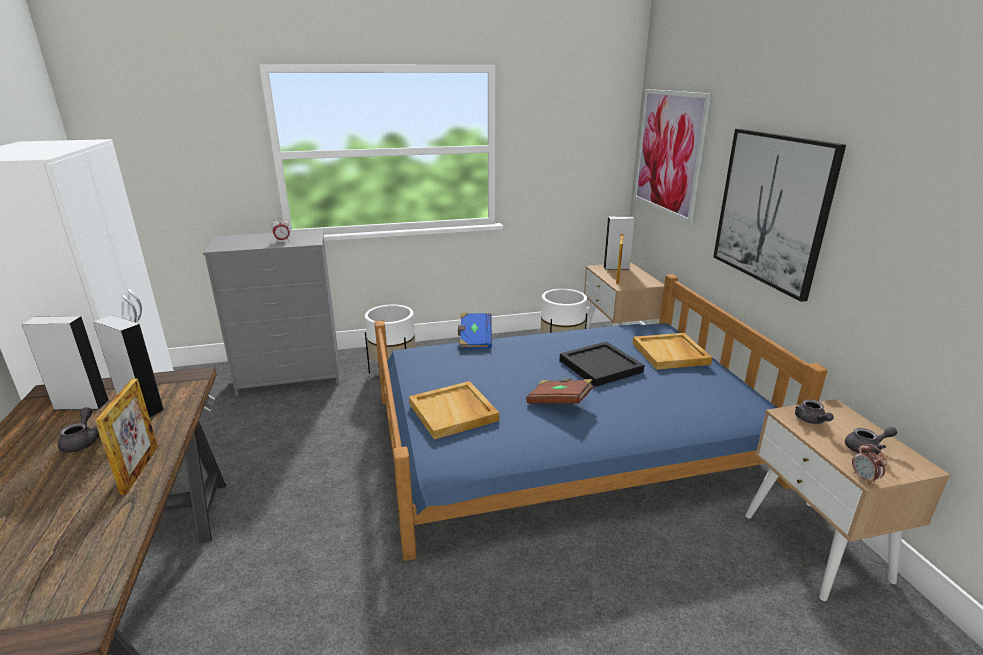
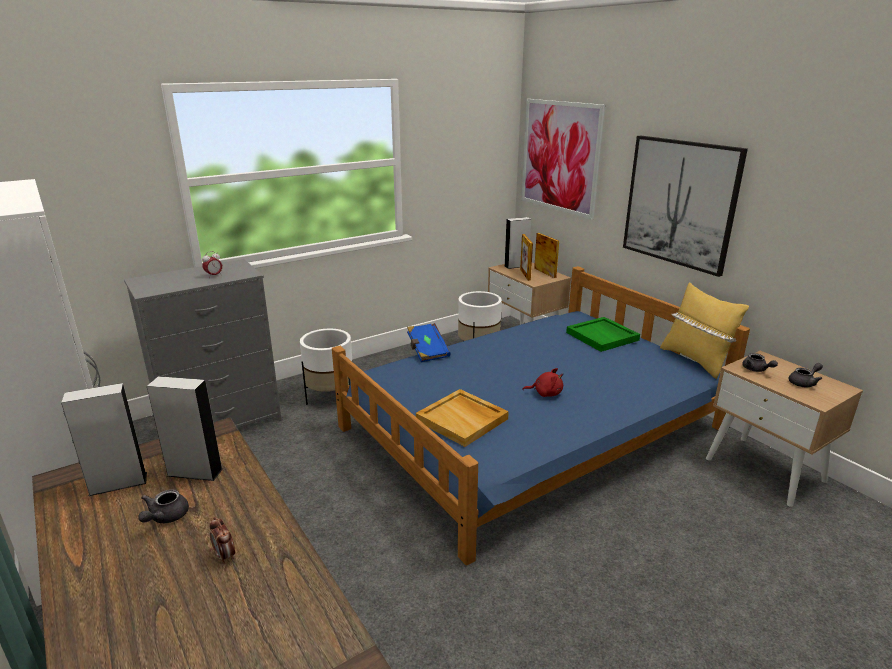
camera: 20 degrees left, 0 degrees up
grey teapot [58,407,99,453] -> grey teapot turned 135 degrees counterclockwise [138,489,189,523]
picture frame [95,378,158,495] -> picture frame moved to [534,233,559,278]
brown book [526,378,594,404] -> red plush toy [522,368,563,397]
black tray [560,342,644,387] -> none
beige tray [633,333,712,370] -> green tray [566,317,640,352]
alarm clock [852,444,887,485] -> alarm clock moved to [209,517,235,564]
none -> yellow pillow [660,282,749,379]

